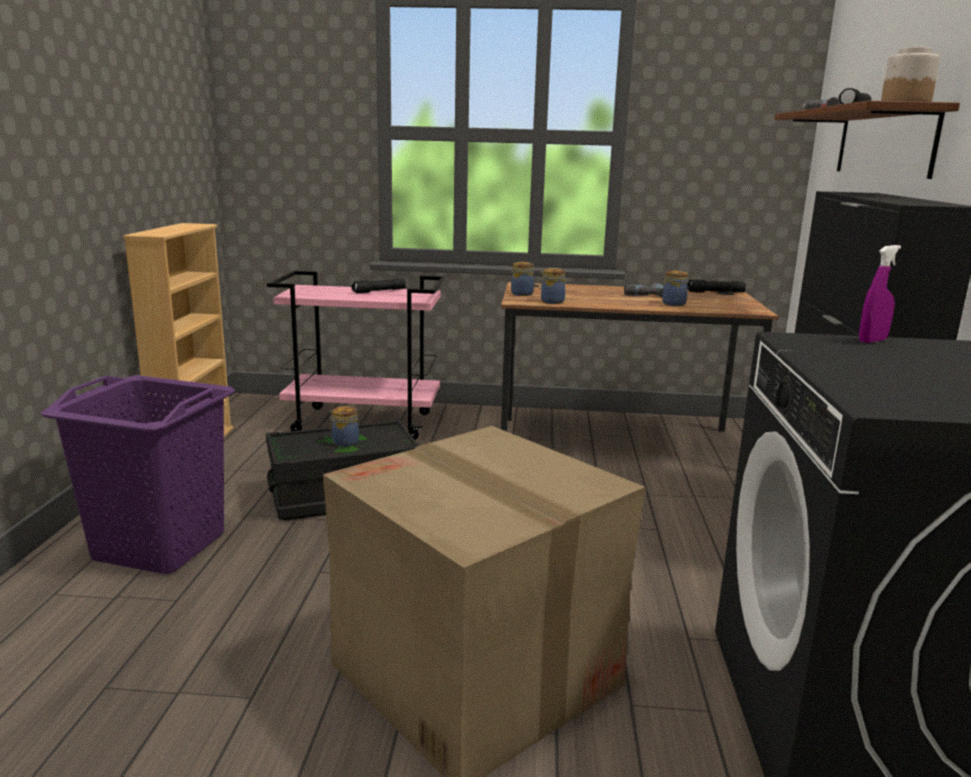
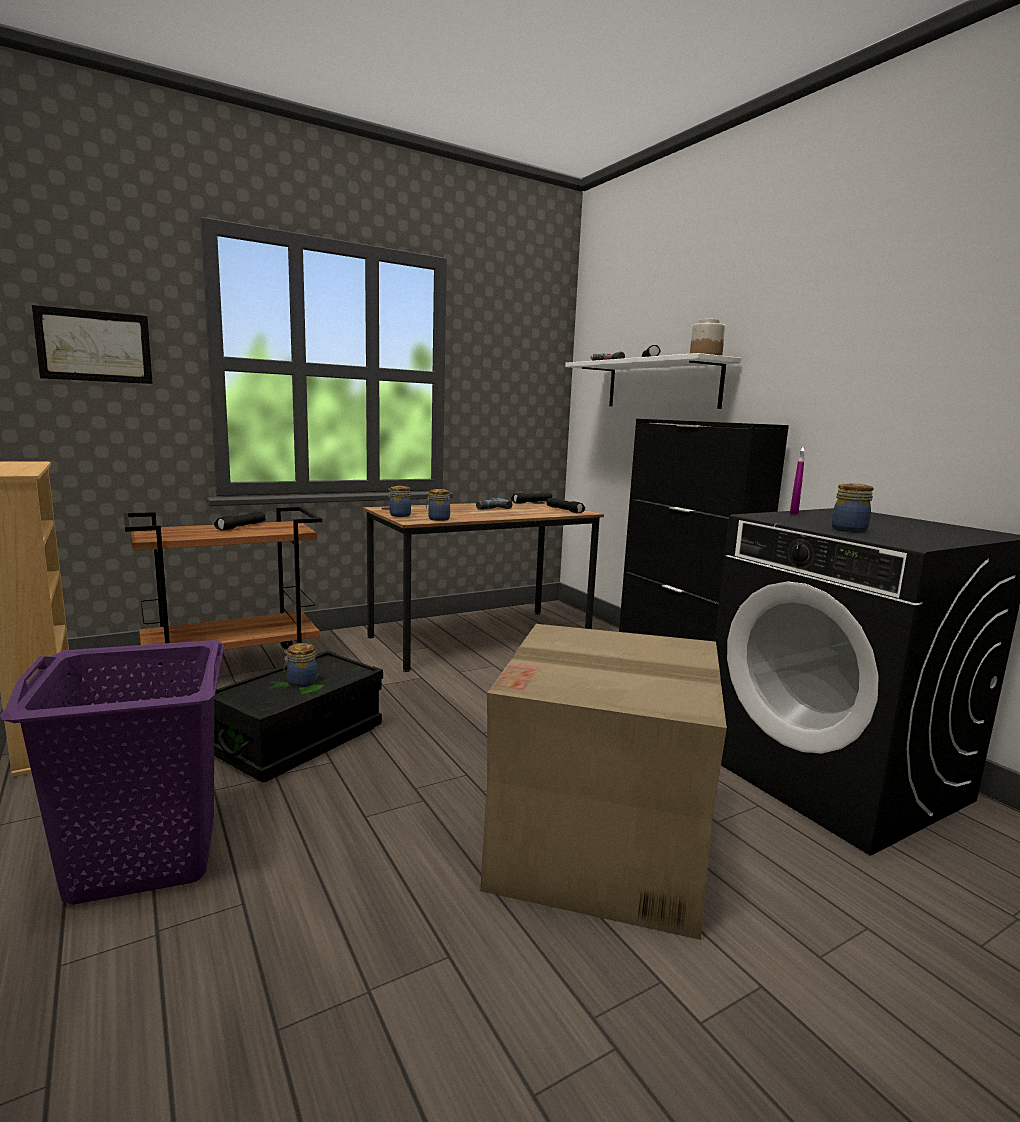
camera: 35 degrees left, 5 degrees down
pink cart [267,271,445,440] -> brown cart [123,507,322,691]
jar [662,271,689,306] -> jar moved to [832,483,874,533]
brown shelf [774,100,960,179] -> white shelf [565,353,741,409]
none -> picture [32,305,153,384]
none -> black flashlight [547,498,585,513]

